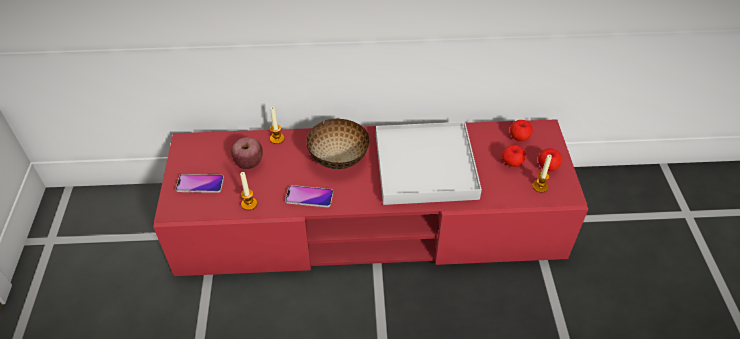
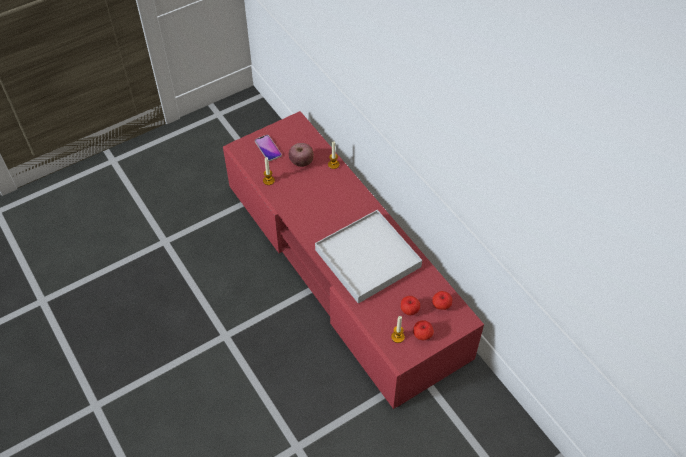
camera: 60 degrees right, 5 degrees up
phone [285,185,333,207] -> none
bowl [306,118,370,169] -> none

